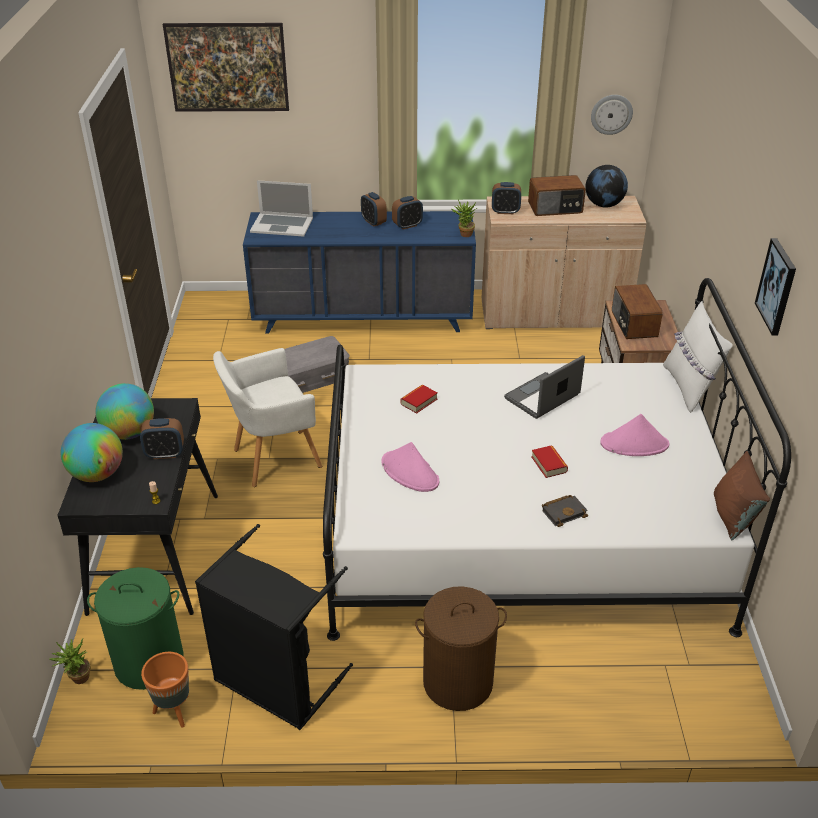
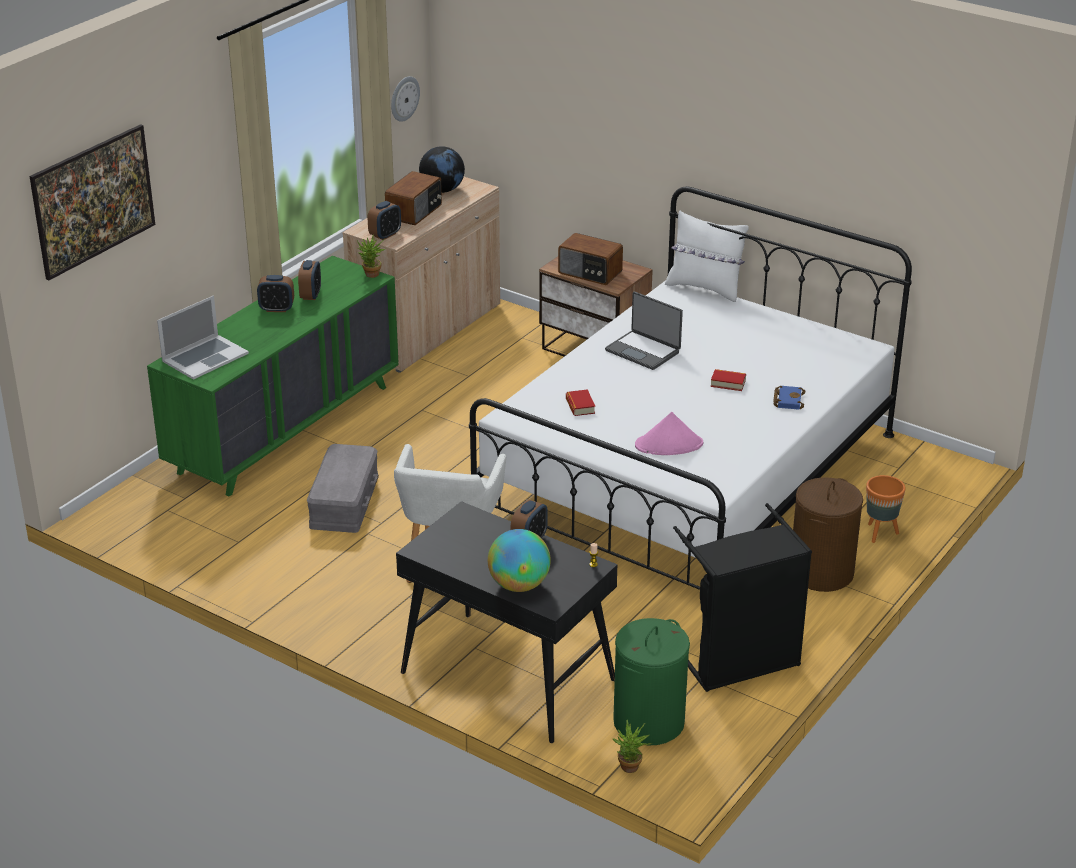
camera: 55 degrees left, 5 degrees down
globe [95,383,154,440] -> none
orange planter [141,652,189,727] -> orange planter moved to [866,475,906,543]
blue dresser [243,211,476,333] -> green dresser [147,256,399,496]
laptop [504,355,585,419] -> laptop turned 45 degrees counterclockwise [605,292,683,370]
black book [542,495,588,527] -> blue book [773,386,805,410]
pink hat [600,414,669,456] -> none
brown pillow [714,451,770,540] -> none
picture [755,238,796,335] -> none

